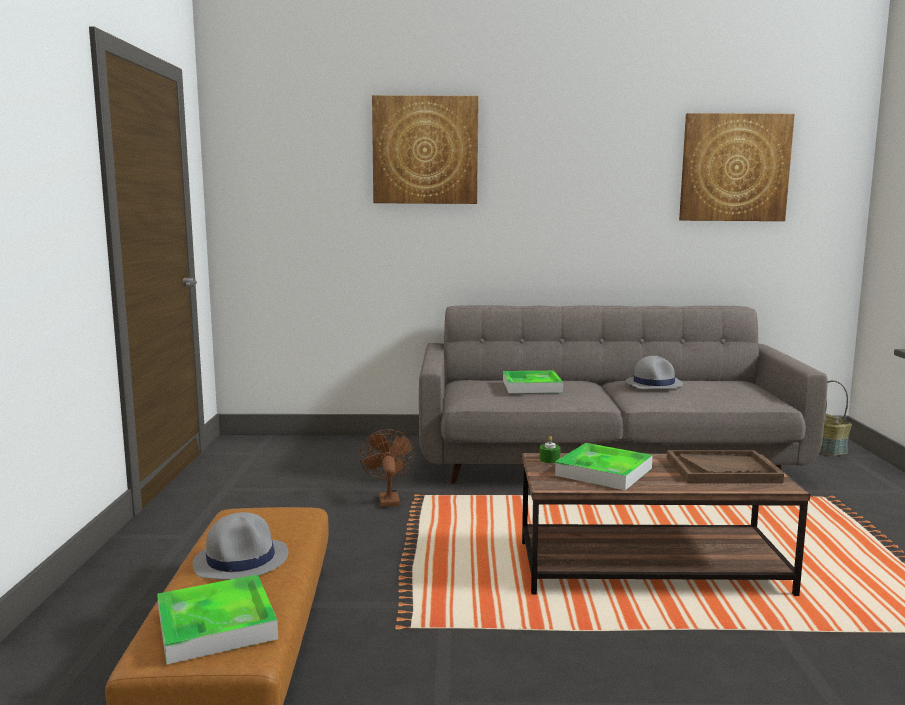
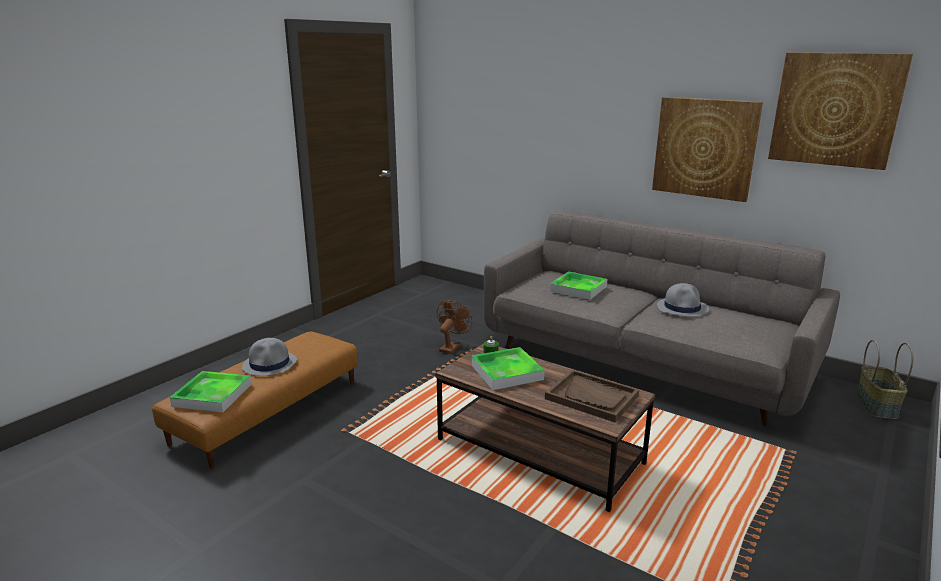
camera: 35 degrees right, 10 degrees up
picture [372,95,479,204] -> picture moved to [652,97,763,202]

